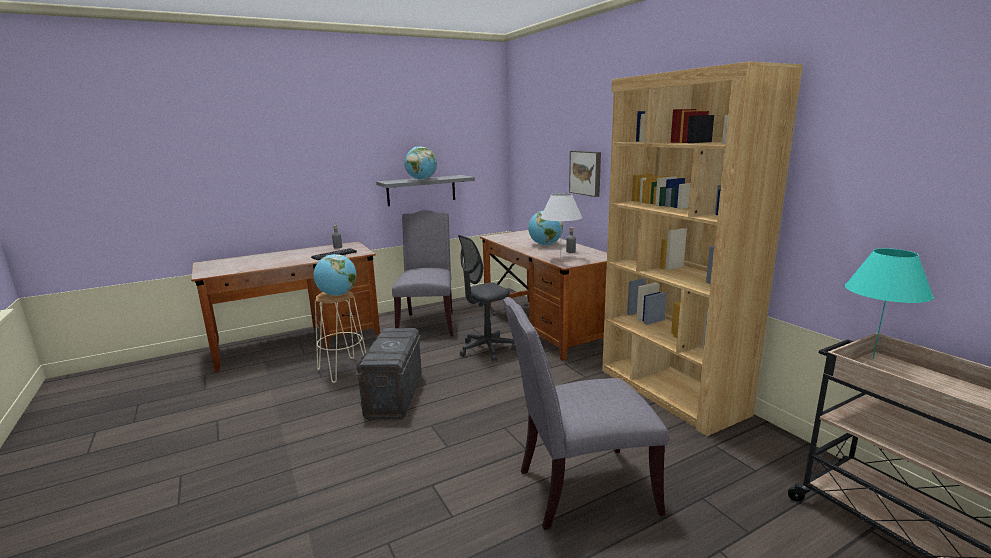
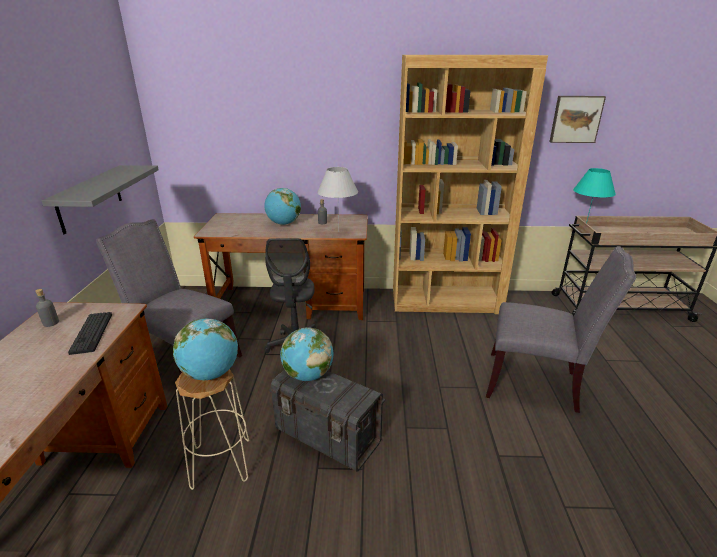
camera: 60 degrees left, 10 degrees up
globe [405,147,437,180] -> globe moved to [280,327,333,381]
grey chair [503,297,669,530] -> grey chair turned 90 degrees counterclockwise [486,246,636,413]
picture [569,151,601,197] -> picture moved to [549,96,606,143]

